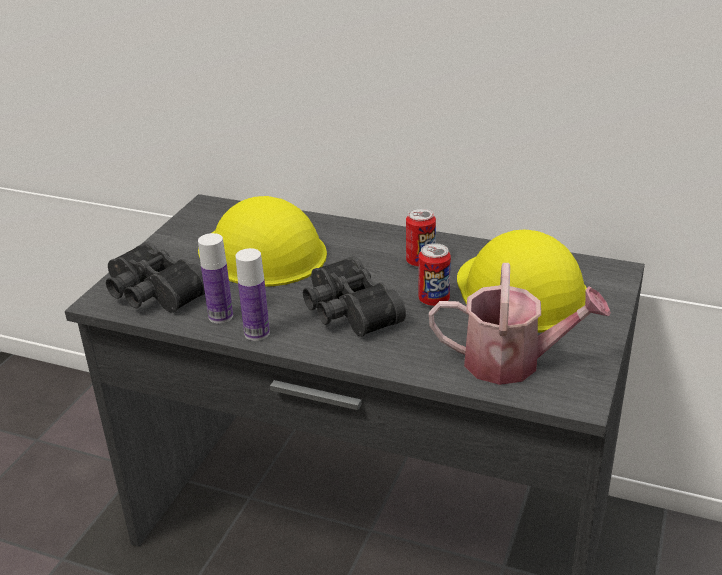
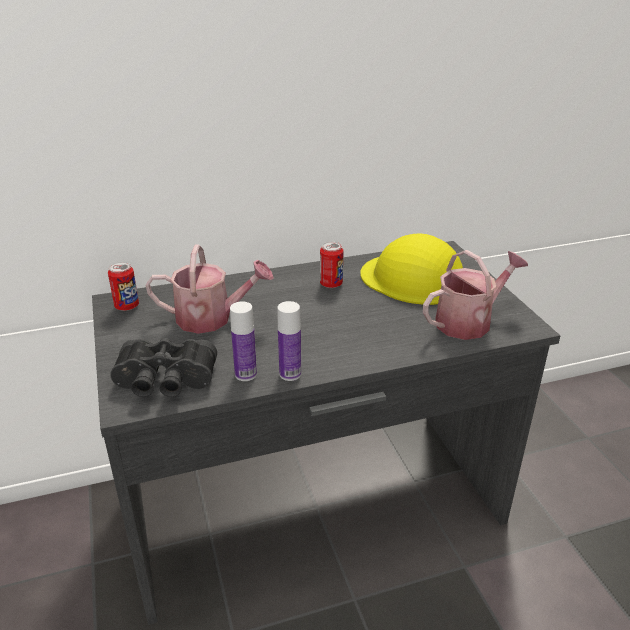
camera: 40 degrees left, 0 degrees up
yellow hard hat [198,196,327,287] -> watering can [146,244,274,334]
black binoculars [303,256,406,337] -> none
can [419,243,451,306] -> can moved to [108,262,139,311]

